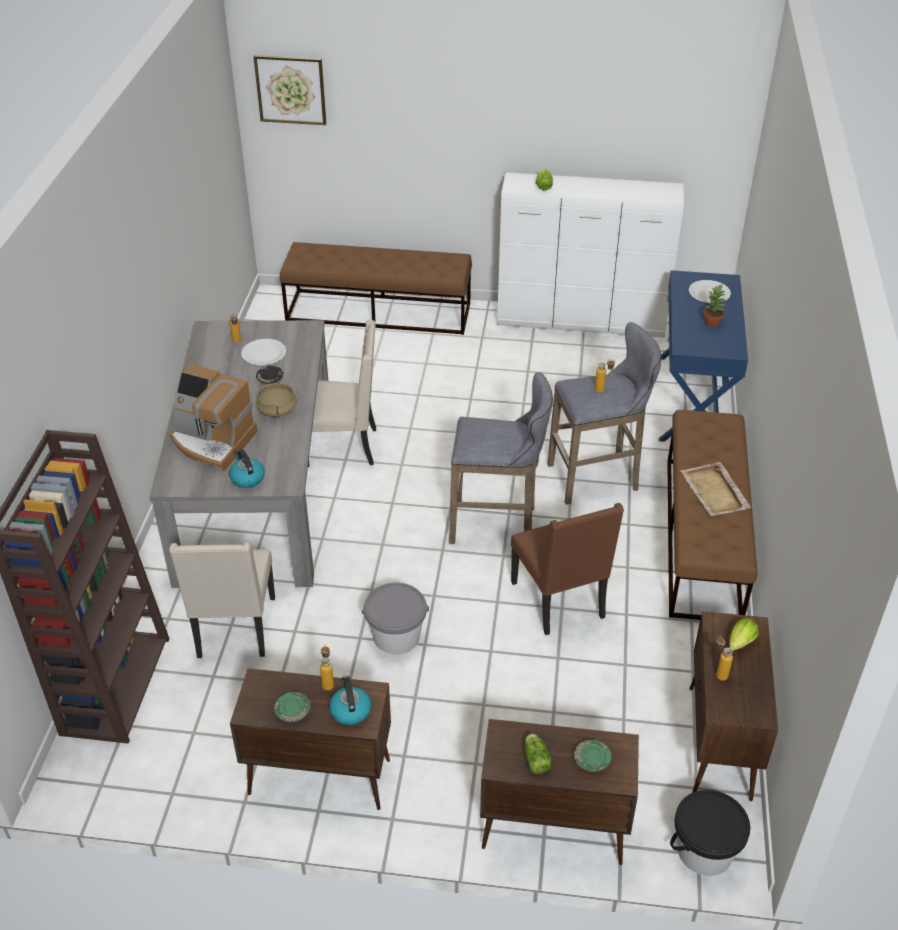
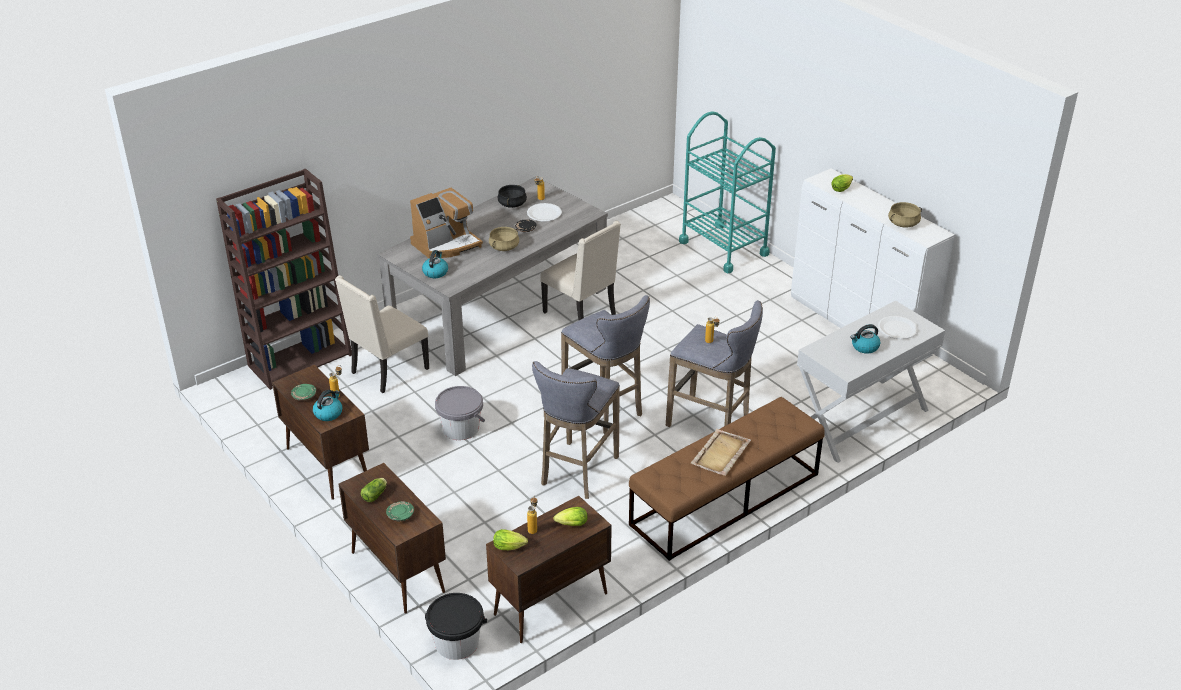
camera: 45 degrees right, 5 degrees down
coffee machine [170,364,258,471] -> coffee machine turned 105 degrees counterclockwise [410,187,483,259]
picture [254,55,326,125] -> none
brown bench [280,242,472,335] -> turquoise cart [679,111,776,273]
brown chair [511,503,624,635] -> grey stool [532,361,620,499]
blue console table [659,270,748,442] -> white console table [797,301,945,463]
potted plant [703,285,726,327] -> kettle [850,324,881,354]
none -> lettuce [493,529,528,550]
none -> black cooking pot [497,185,527,208]
none -> beige cooking pot [888,202,922,227]

